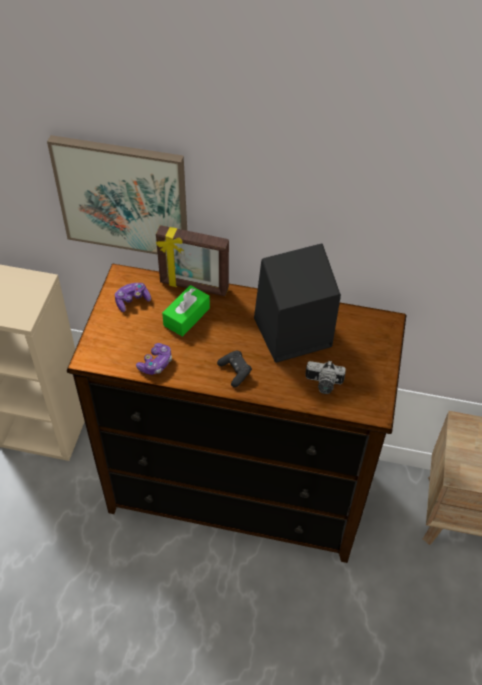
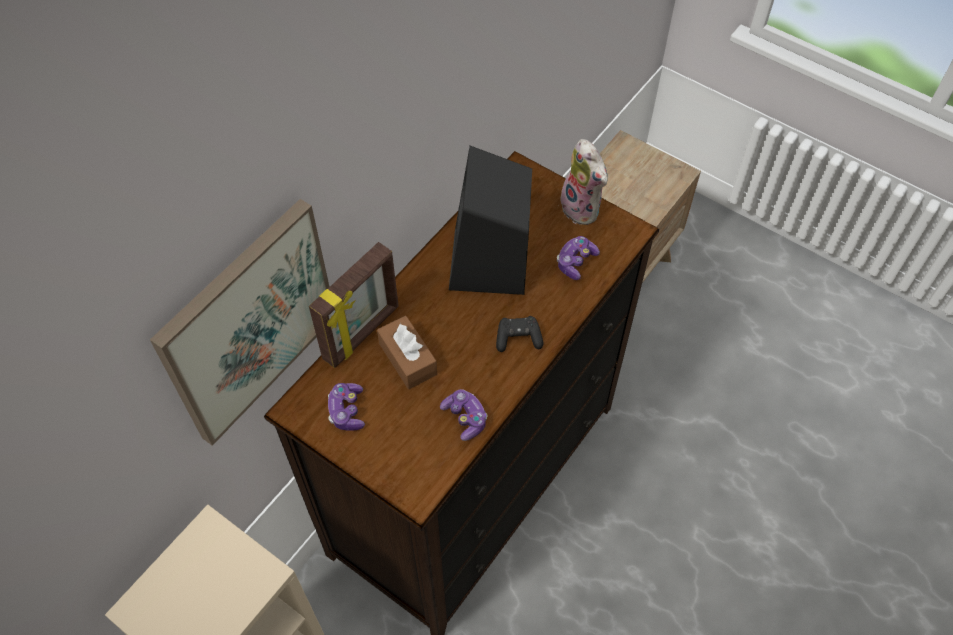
camera: 65 degrees left, 5 degrees up
green tissue box [162,285,210,337] -> brown tissue box [377,316,437,389]
camera [305,361,346,394] -> game controller [557,236,600,280]
none -> plush toy [560,139,608,225]

